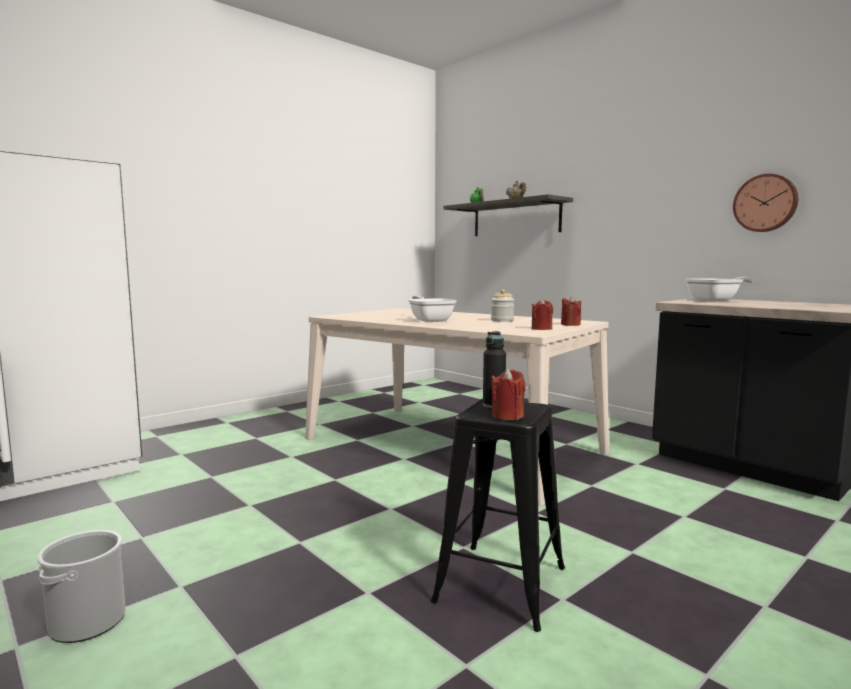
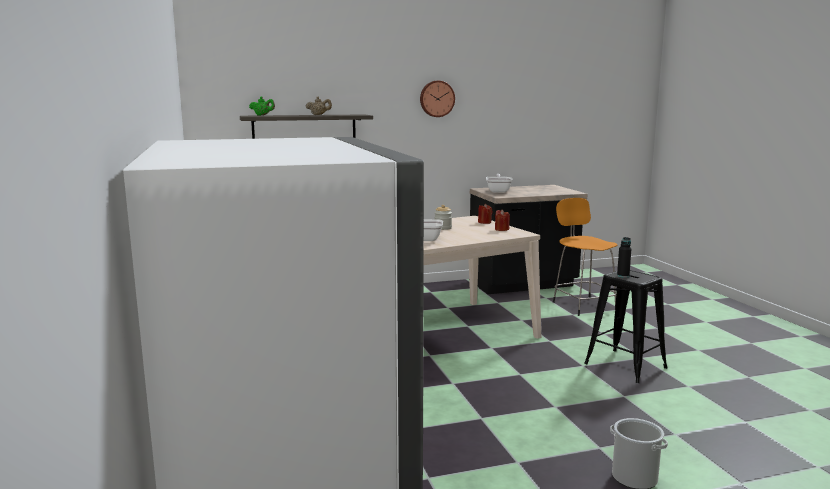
camera: 65 degrees left, 5 degrees up
red candle [491,369,526,420] -> none
wall clock [733,174,798,232] -> wall clock moved to [420,81,455,117]
none -> orange stool [553,198,617,316]

